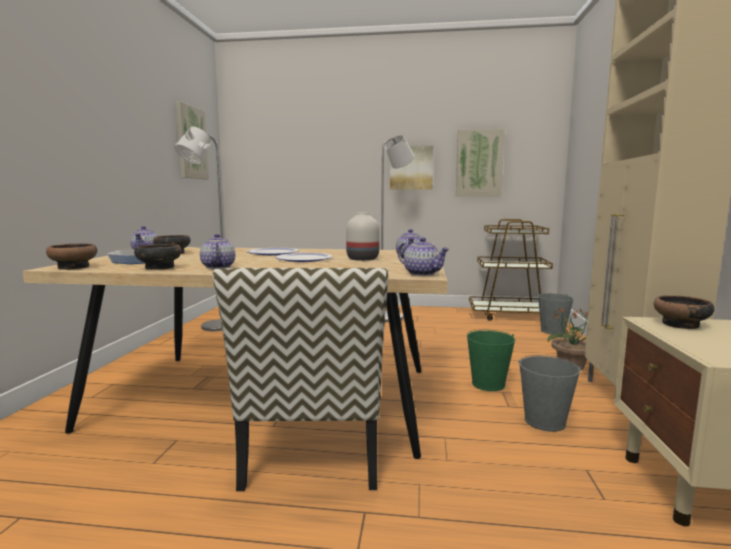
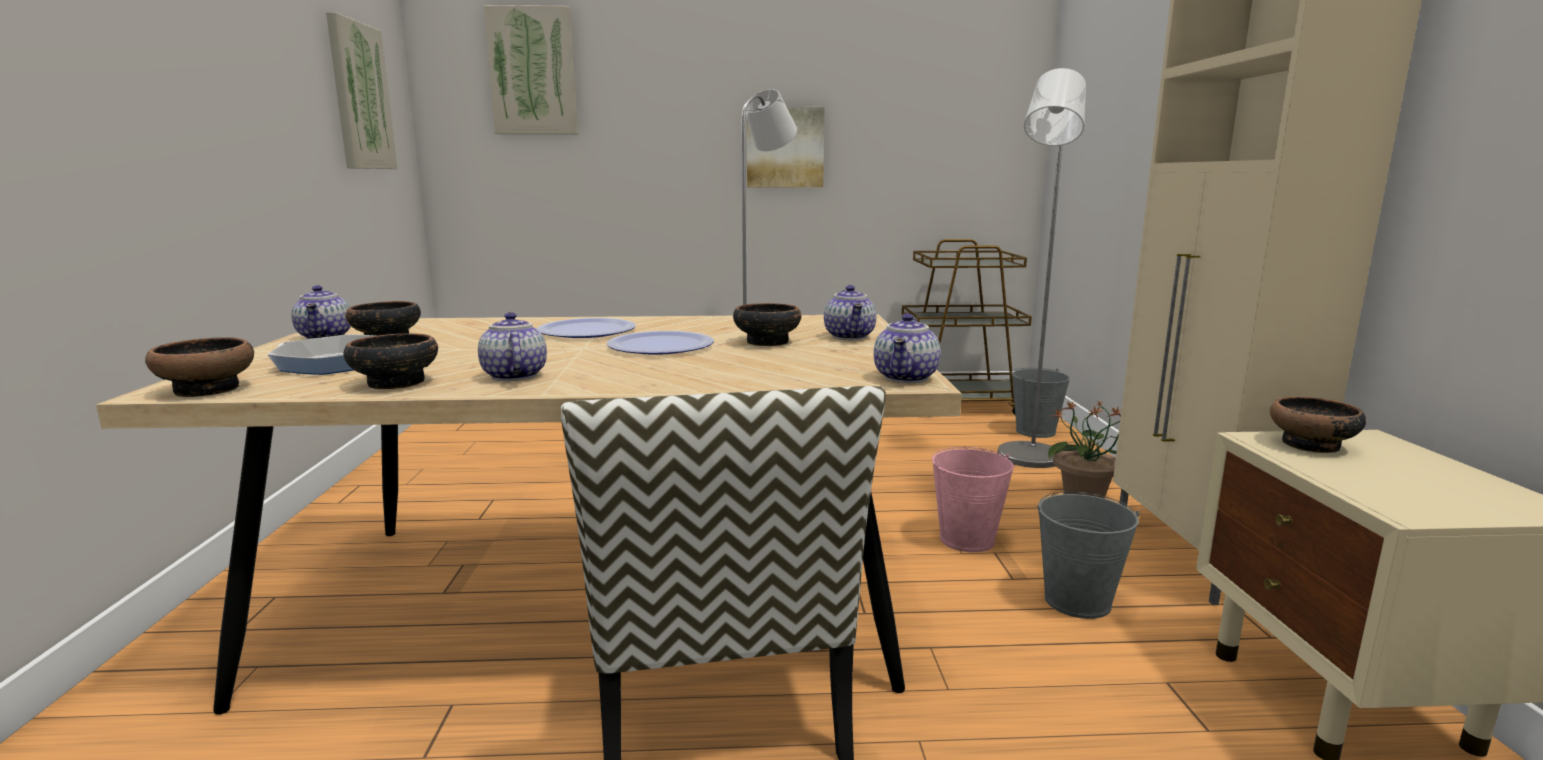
camera: 10 degrees left, 5 degrees up
grey floor lamp [174,126,223,331] -> grey floor lamp moved to [998,68,1086,468]
white vase [346,212,380,261] -> bowl [733,303,801,346]
teapot [398,237,450,276] -> teapot turned 75 degrees clockwise [874,314,941,383]
picture [456,129,505,197] -> picture moved to [484,5,578,134]
green bucket [467,330,515,391] -> pink bucket [932,447,1014,552]

